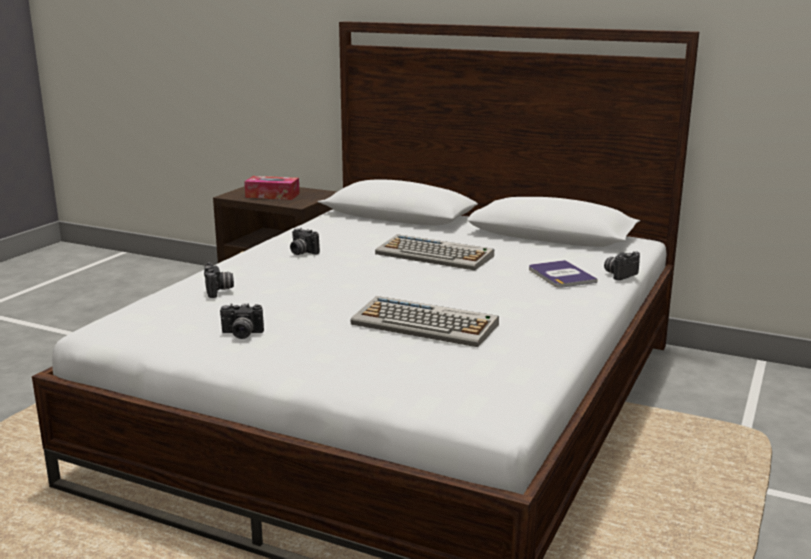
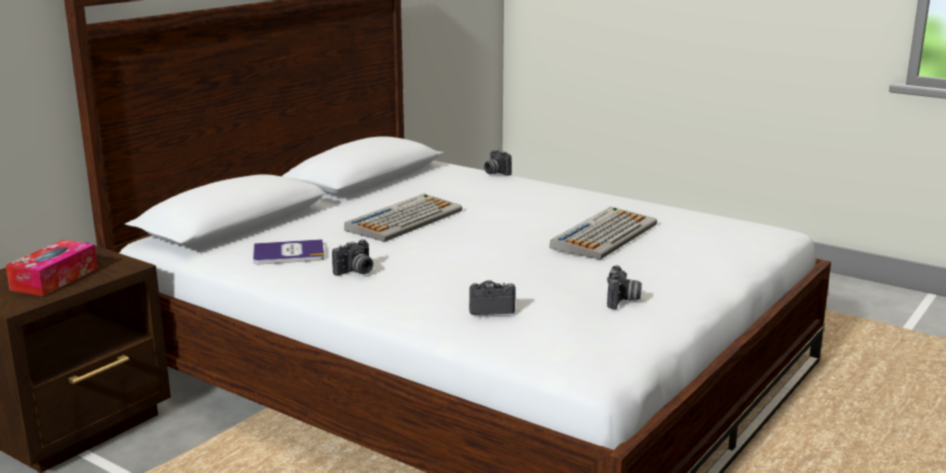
camera: 80 degrees left, 0 degrees up
book [529,260,598,288] -> book moved to [253,239,324,264]

